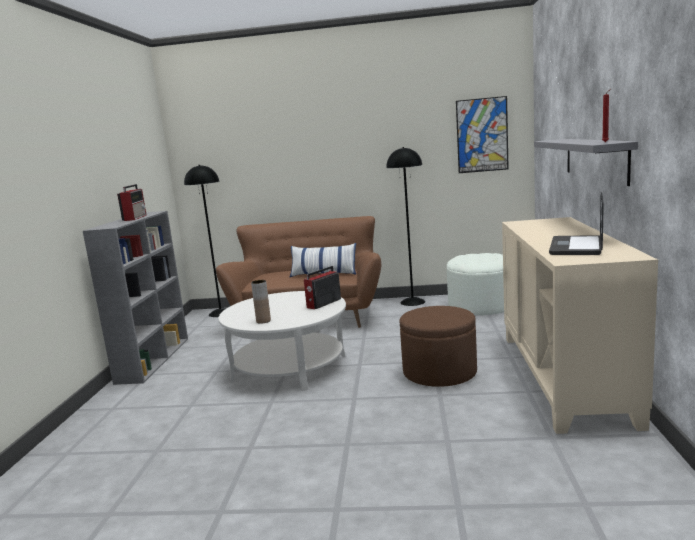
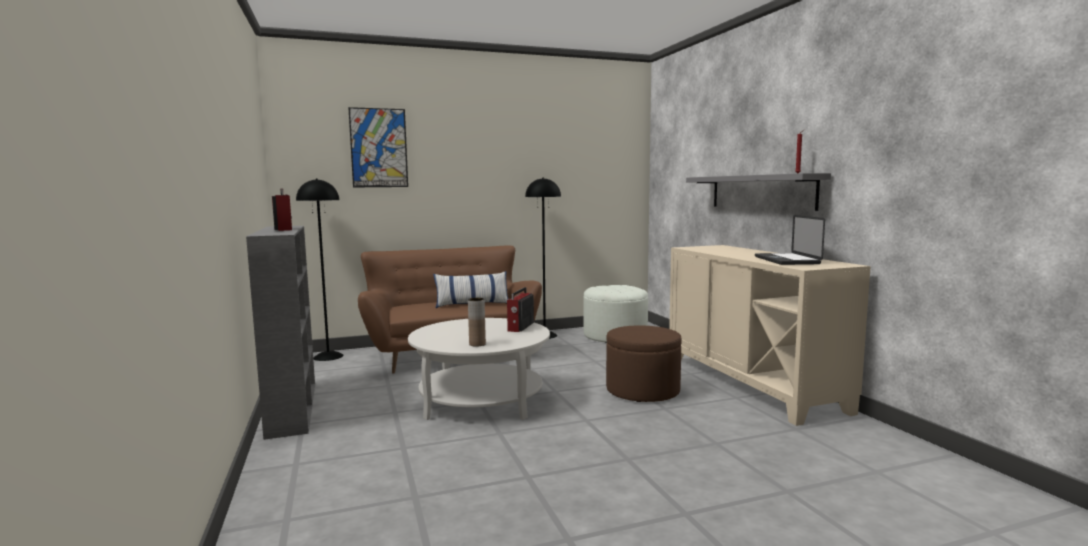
camera: 25 degrees left, 5 degrees down
picture [456,96,509,173] -> picture moved to [348,107,408,187]

